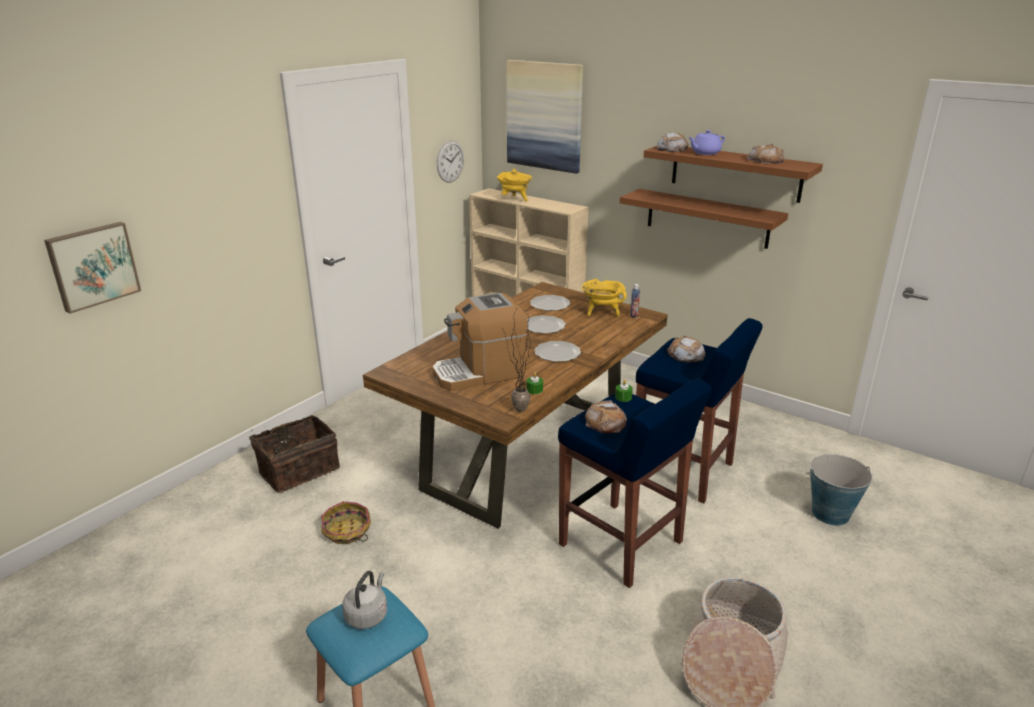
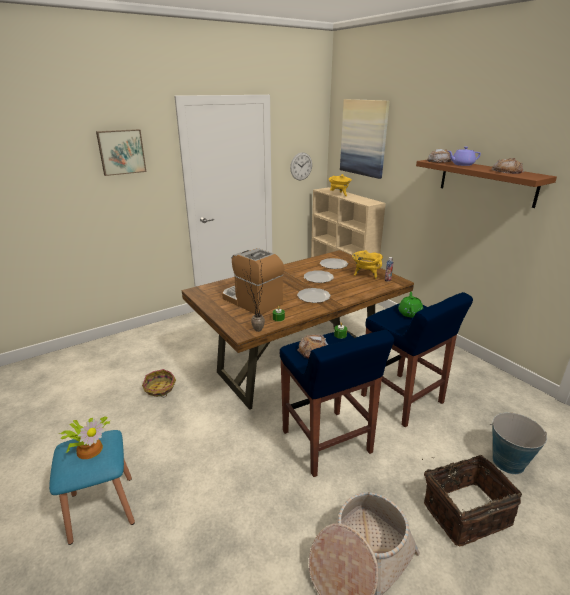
camera: 20 degrees right, 0 degrees up
picture [44,222,141,314] -> picture moved to [96,129,147,176]
basket [249,415,340,492] -> basket moved to [422,455,522,546]
grey kettle [342,571,387,629] -> potted plant [59,416,110,459]
coffee machine [432,292,528,391] -> coffee machine turned 45 degrees clockwise [222,248,284,315]
brown shelf [620,189,788,249] -> none
bread [667,336,706,363] -> green teapot [398,292,423,318]

